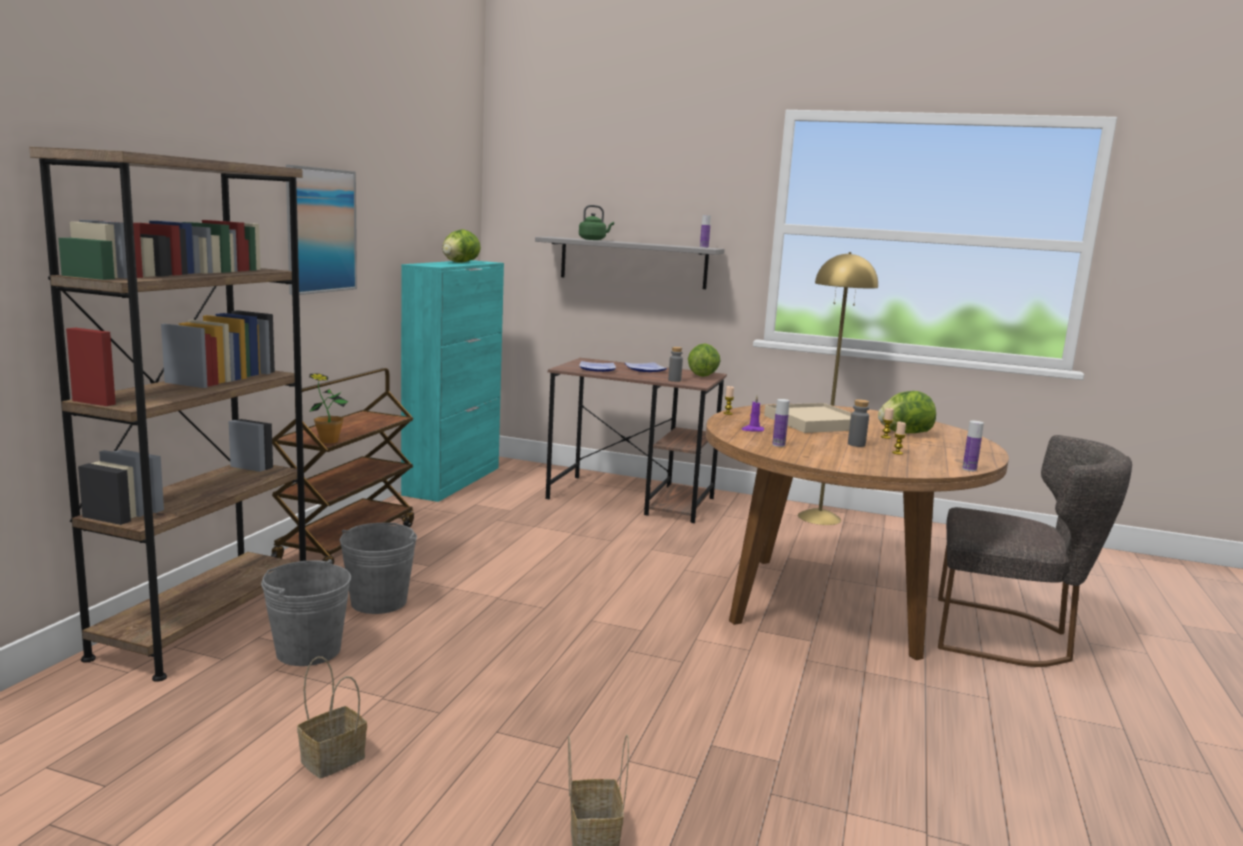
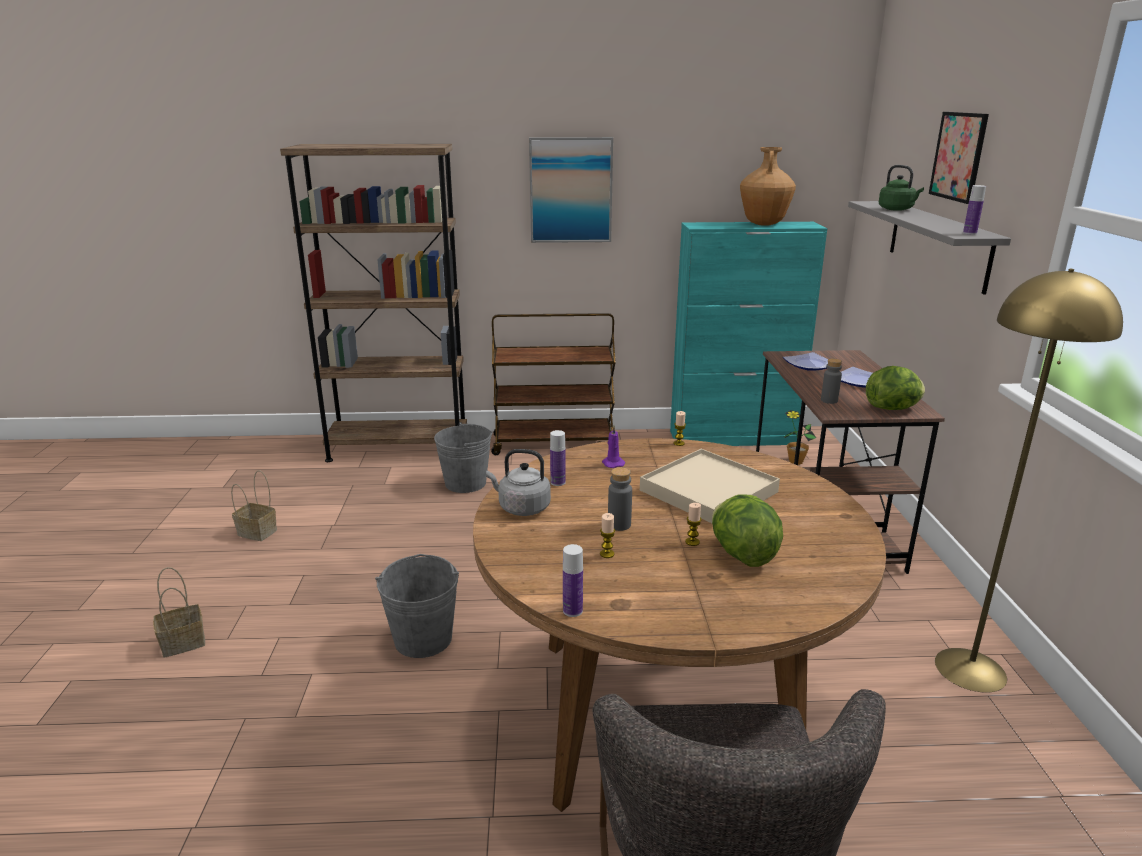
camera: 70 degrees right, 10 degrees up
grey bucket [261,559,351,666] -> grey bucket moved to [375,554,459,658]
potted plant [309,374,348,444] -> potted plant moved to [784,410,816,465]
lettuce [442,229,481,263] -> brown vase [740,147,796,226]
none -> grey kettle [486,449,551,516]
none -> picture [929,112,989,204]

